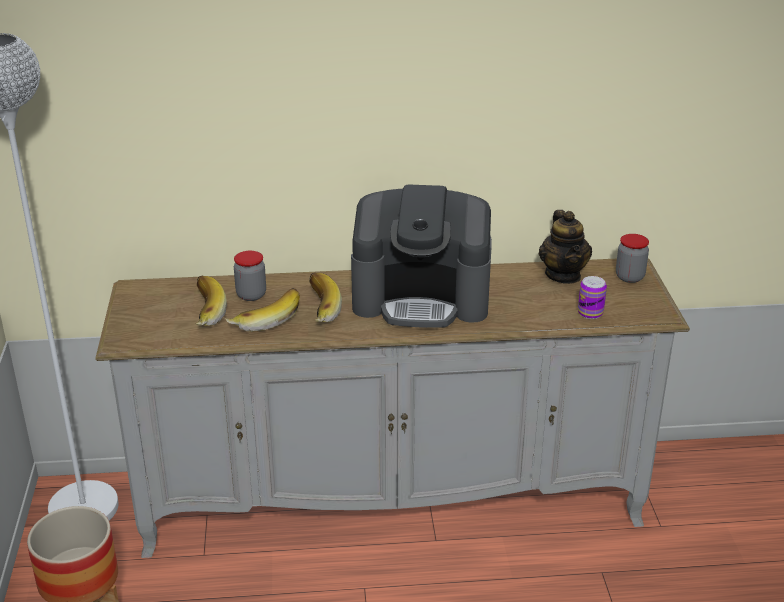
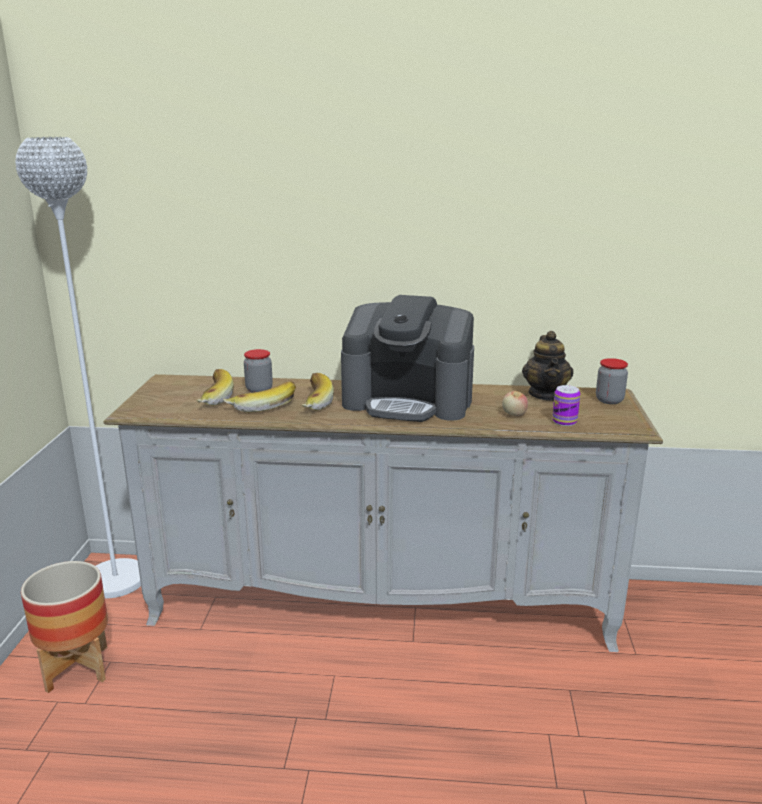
camera: 10 degrees right, 10 degrees down
none -> apple [502,391,528,416]

